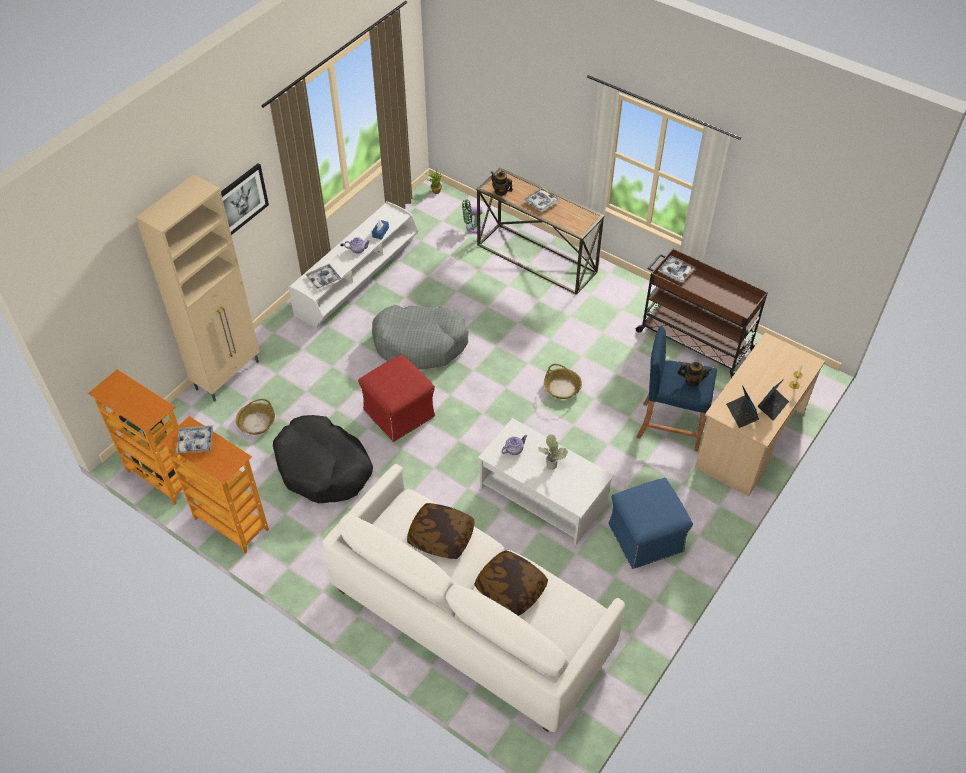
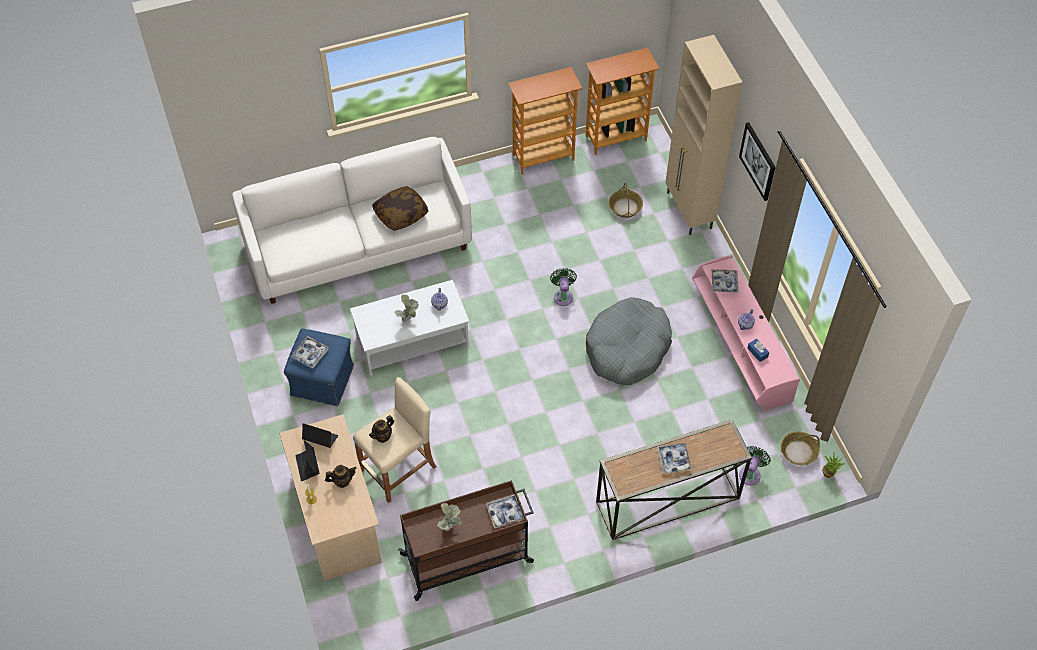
camera: 125 degrees right, 5 degrees up
tray [176,425,213,453] -> tray moved to [291,336,329,369]
black dog bed [273,415,373,503] -> none
white tv stand [288,201,418,328] -> pink tv stand [692,255,800,411]
red ottoman [358,354,435,442] -> green fan [550,268,577,306]
pillow [474,550,548,616] -> none
teapot [491,171,513,196] -> teapot moved to [325,465,357,488]
basket [544,364,582,399] -> basket moved to [781,431,820,465]
blue stool [636,326,717,452] -> beige stool [353,377,436,503]
none -> potted plant [437,503,461,531]

